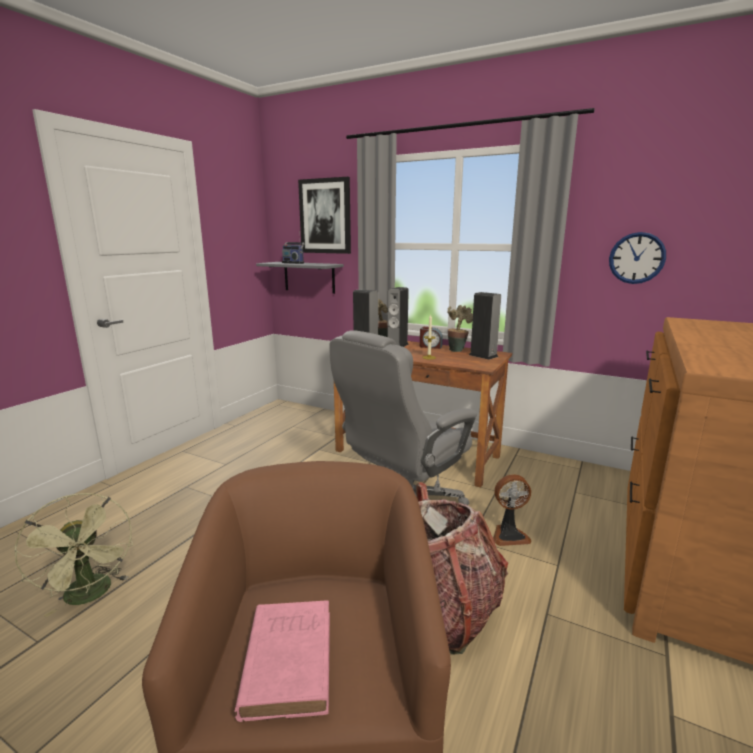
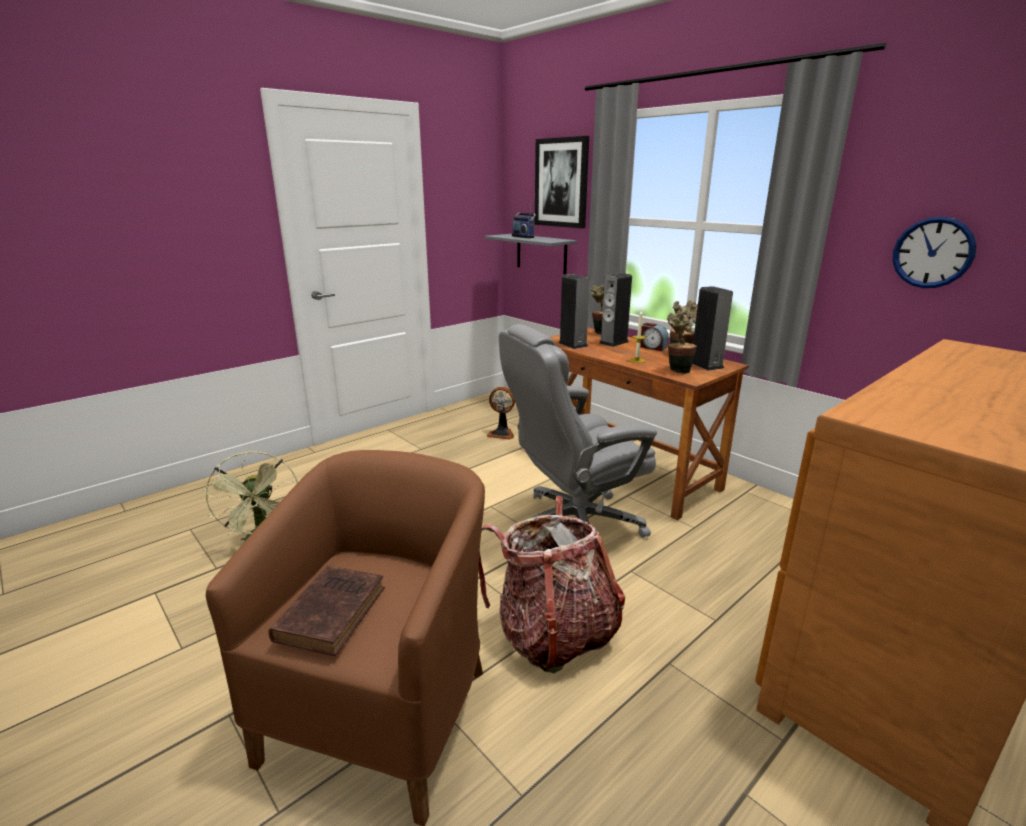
camera: 20 degrees right, 5 degrees up
pink book [235,600,330,722] -> brown book [268,565,385,656]
fan [493,474,531,546] -> fan moved to [486,387,515,439]
none -> potted plant [667,311,697,374]

